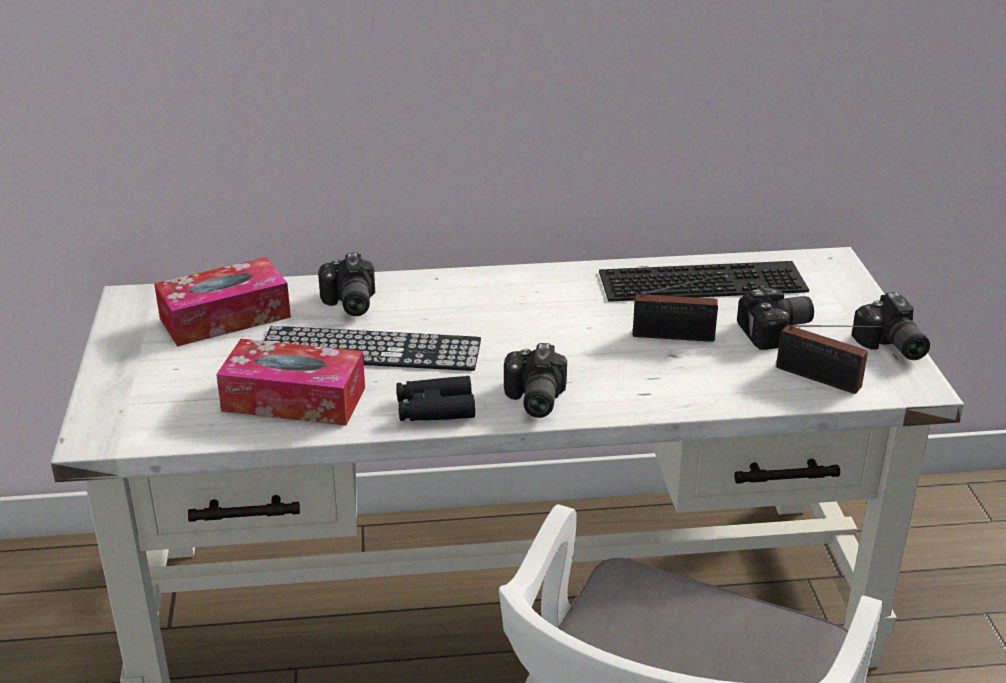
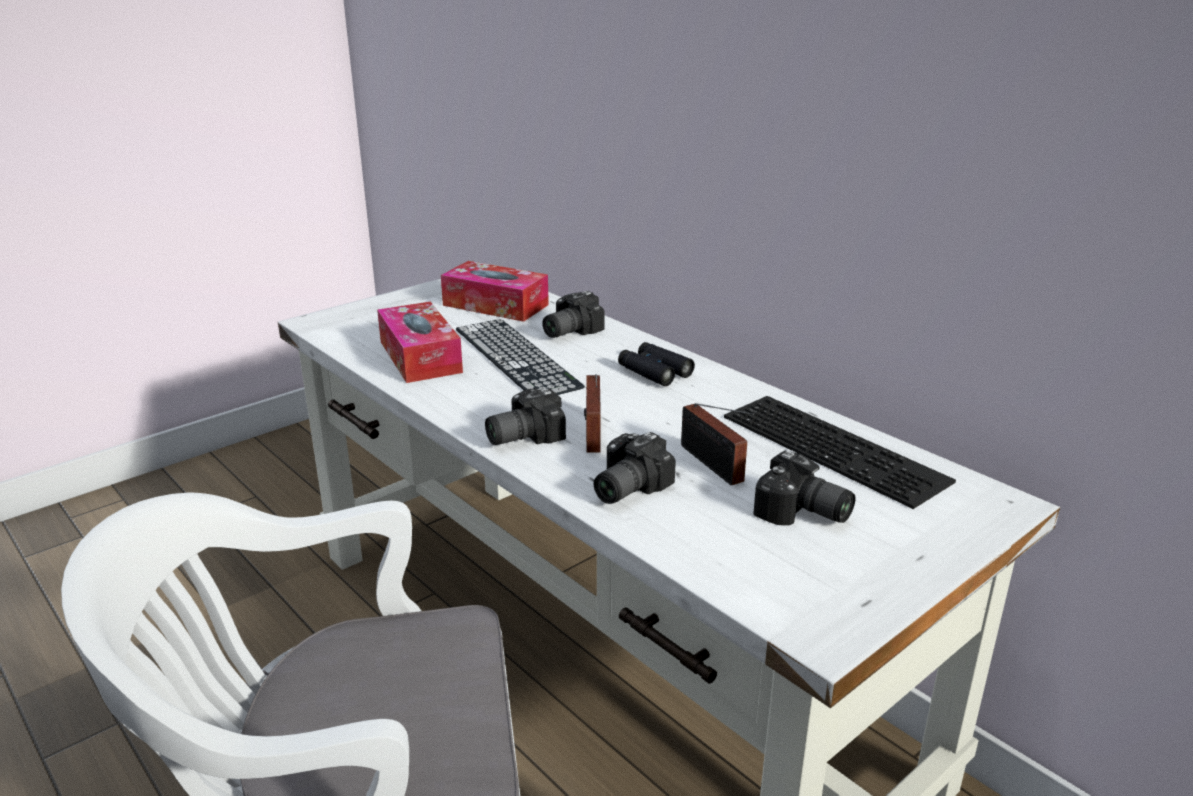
camera: 55 degrees right, 5 degrees down
black binoculars [396,376,475,421] -> black binoculars moved to [618,342,695,386]
radio [776,325,882,394] -> radio moved to [584,374,601,453]
camera [852,292,930,360] -> camera moved to [594,432,676,504]

